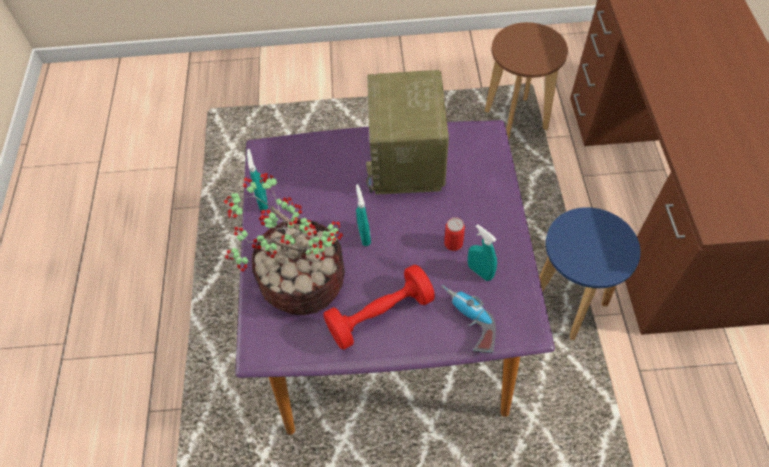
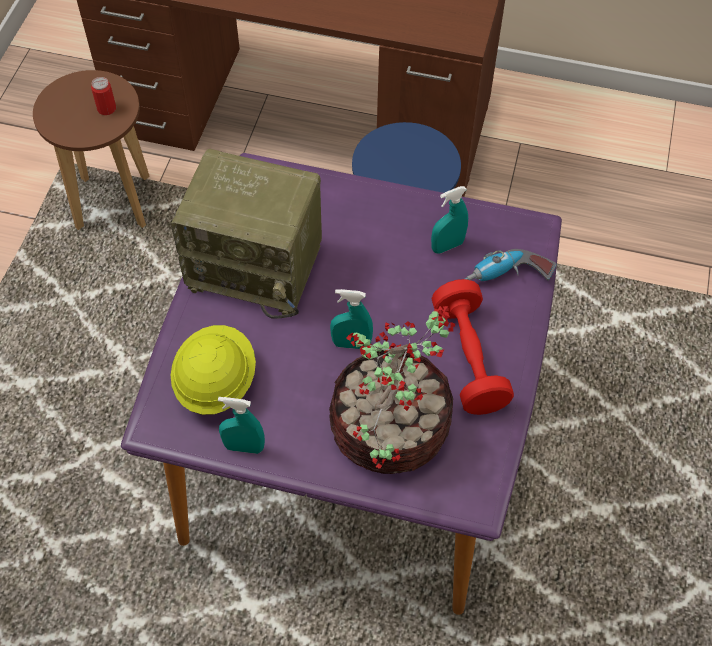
camera: 75 degrees left, 0 degrees up
can [444,217,465,251] -> can moved to [91,77,116,115]
none -> yellow hard hat [171,325,256,415]

